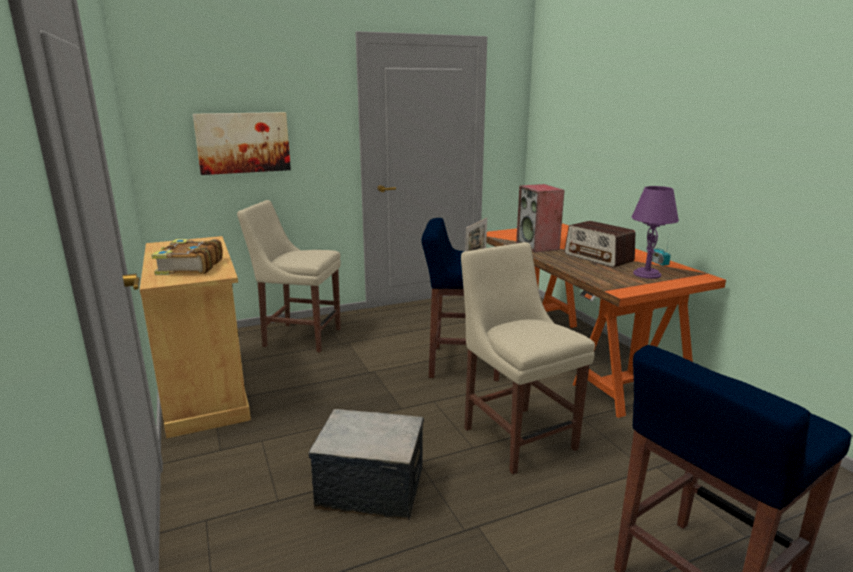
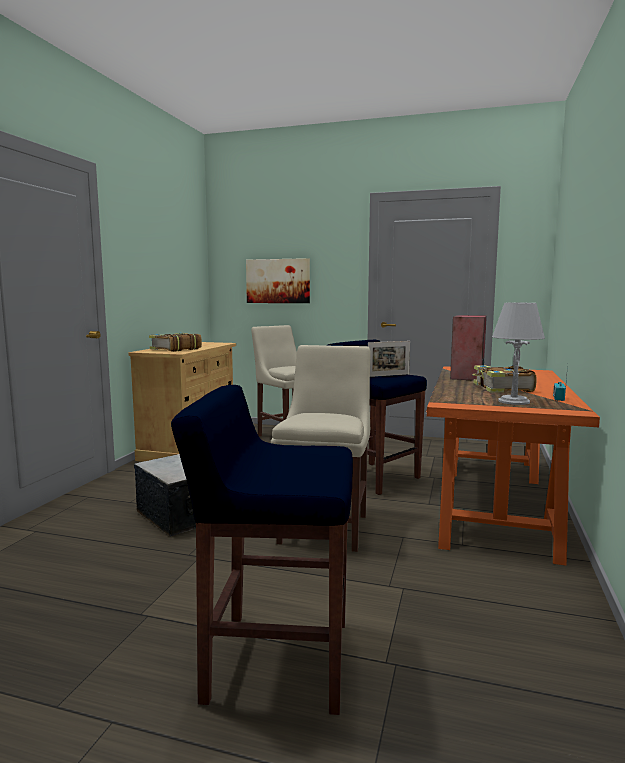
camera: 40 degrees right, 10 degrees down
radio [564,221,635,267] -> book [472,365,537,392]
purple table lamp [631,186,679,279] -> grey table lamp [492,303,545,405]

